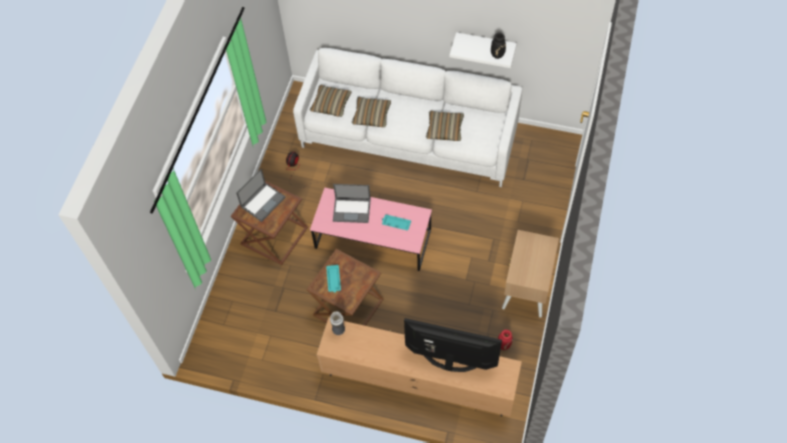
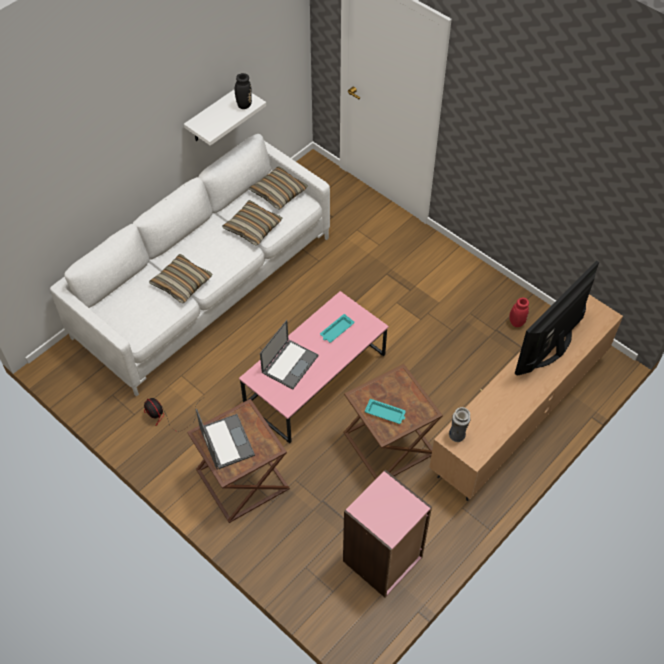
camera: 65 degrees left, 5 degrees down
pillow [310,85,352,117] -> pillow moved to [249,166,308,210]
beige nightstand [502,230,559,318] -> none
none -> pink bookcase [343,470,432,598]

